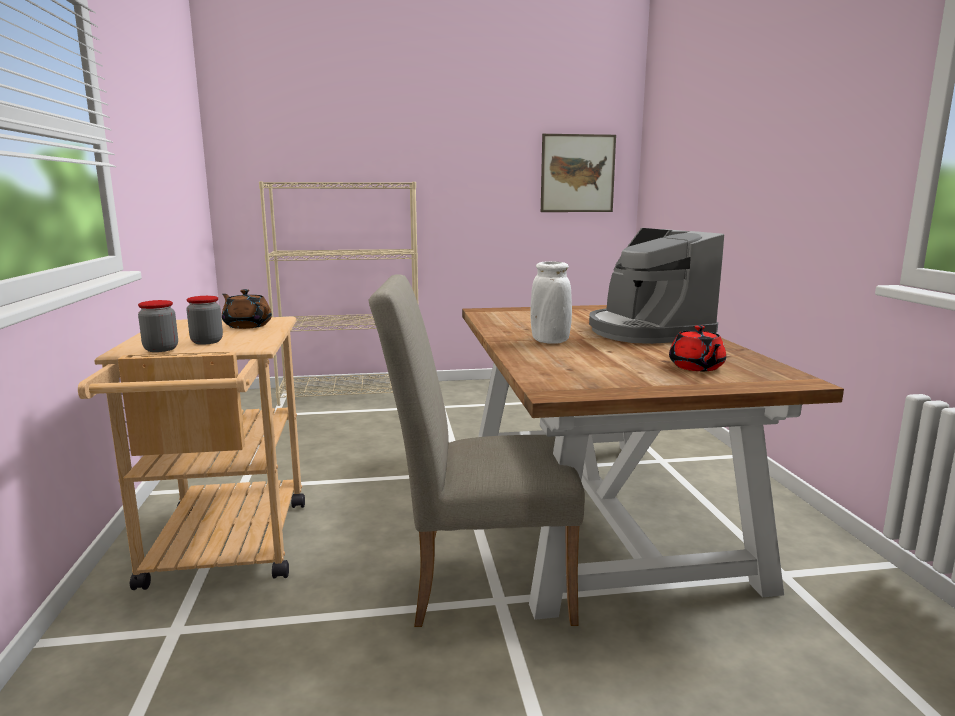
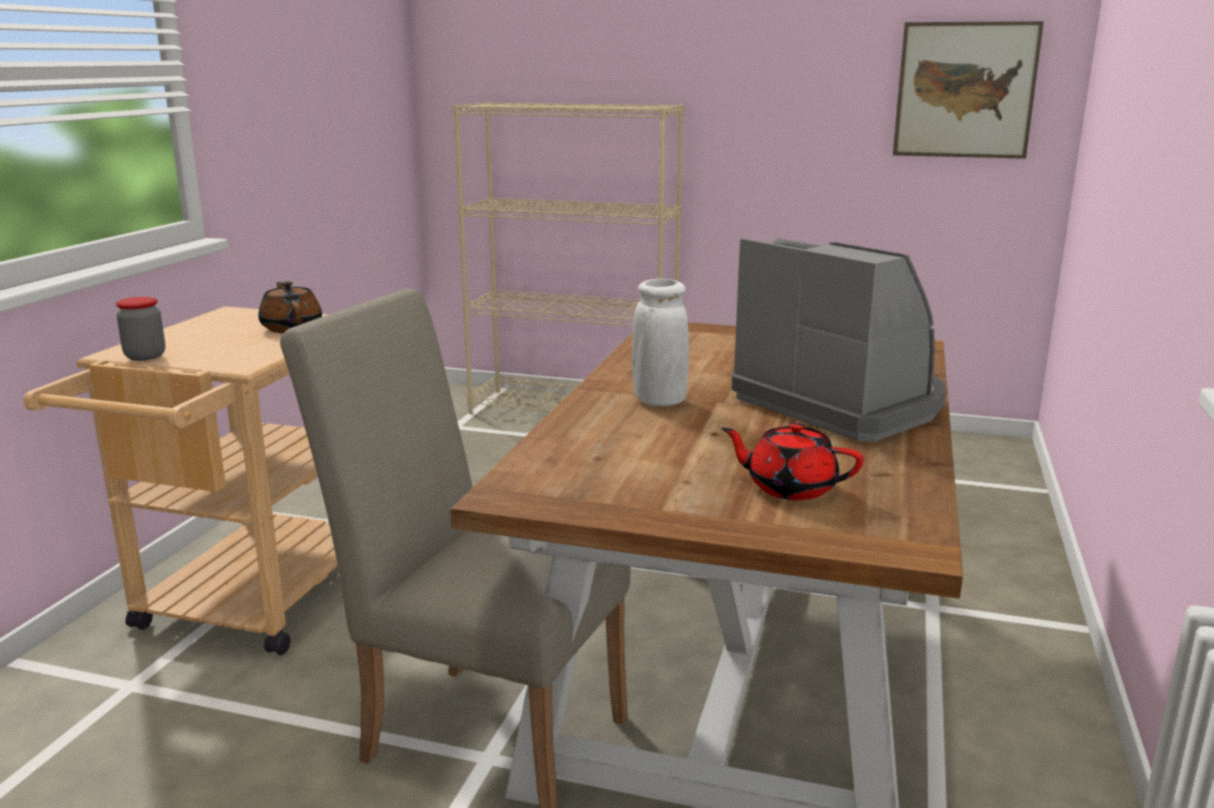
camera: 25 degrees right, 5 degrees up
jar [186,296,223,345] -> none
coffee machine [589,228,724,344] -> coffee machine turned 135 degrees clockwise [732,238,946,442]
red teapot [669,325,726,371] -> red teapot turned 90 degrees clockwise [721,422,864,500]

